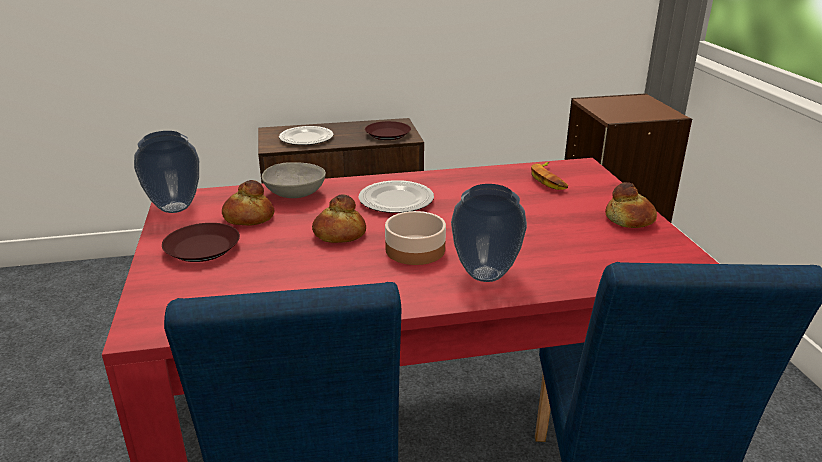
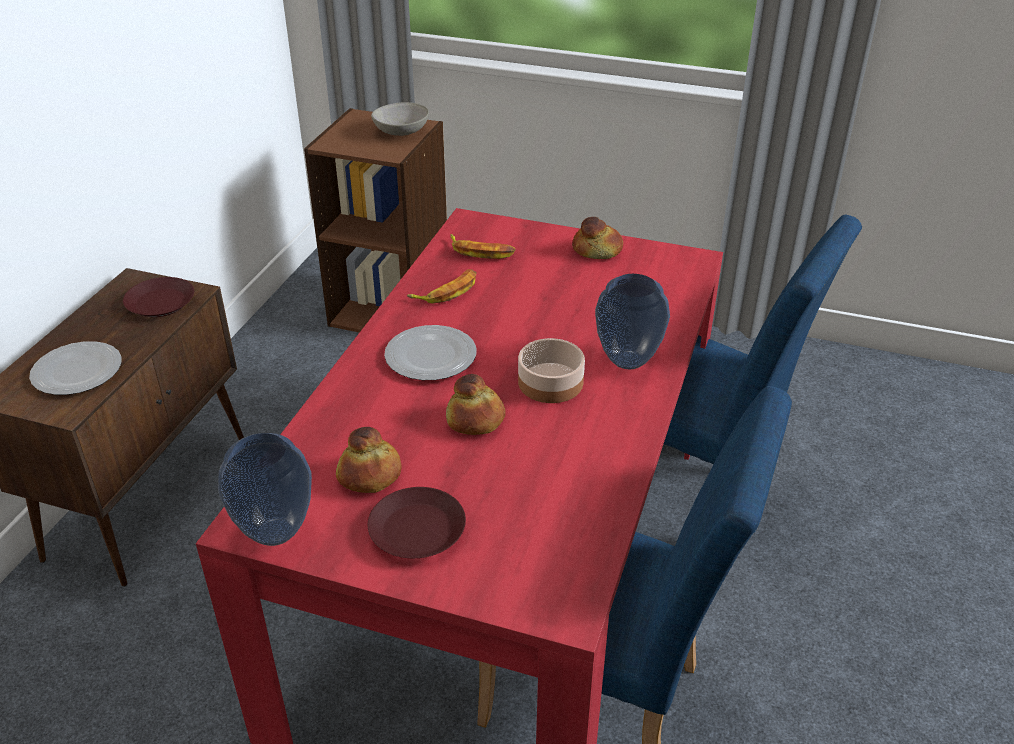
camera: 60 degrees left, 10 degrees up
grey bowl [262,162,326,198] -> grey bowl moved to [371,102,429,136]
none -> banana [407,269,477,304]

